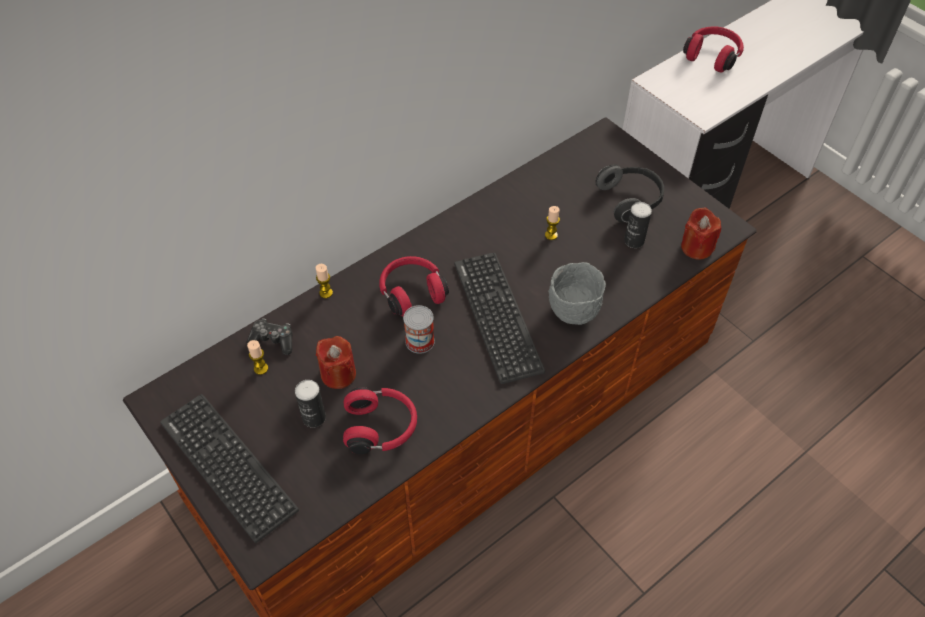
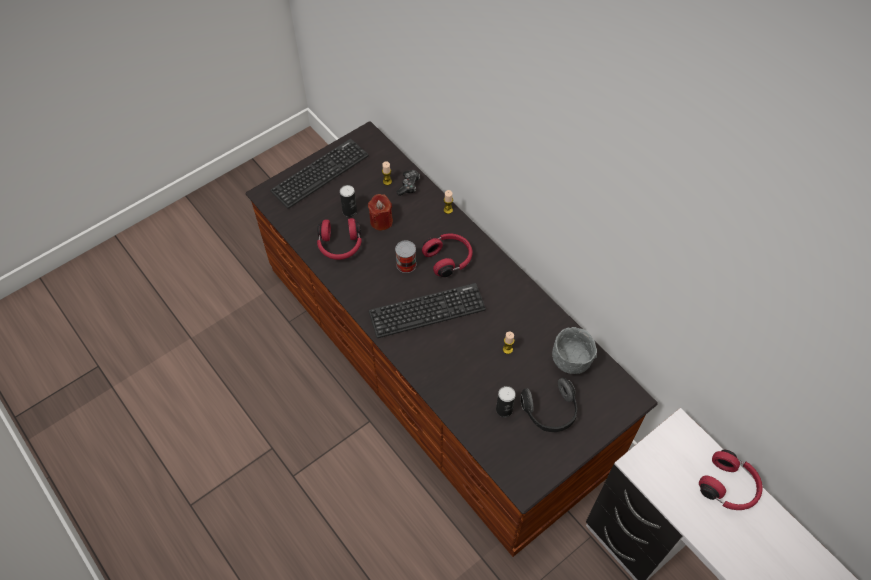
camera: 90 degrees right, 5 degrees up
grey bowl [548,262,606,325] -> grey bowl moved to [552,327,597,374]
red candle [681,207,721,260] -> none

